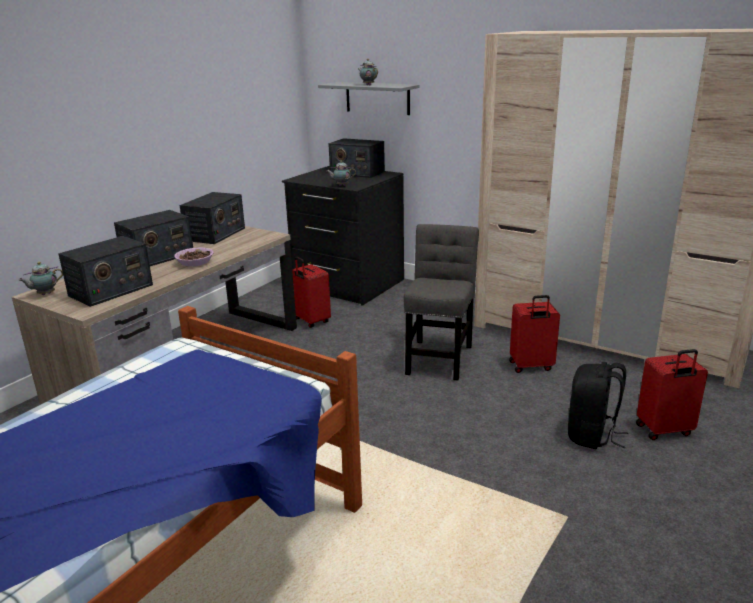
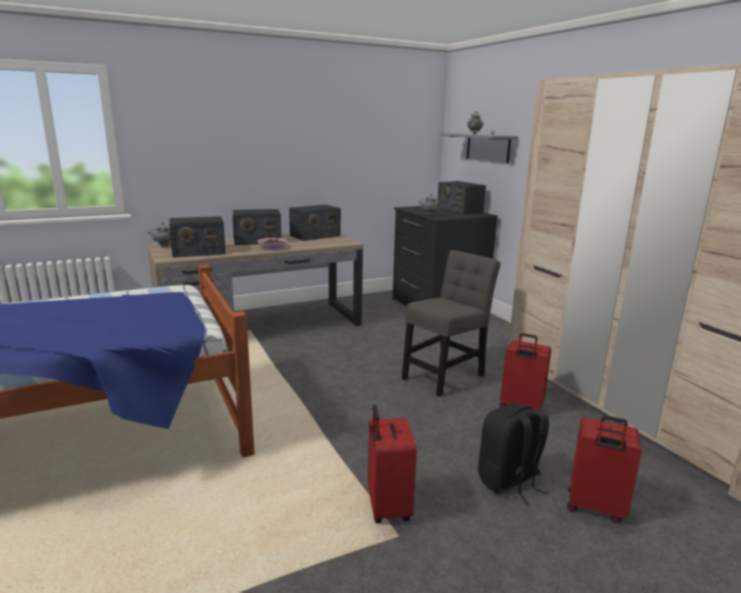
camera: 30 degrees right, 5 degrees down
red suitcase [292,256,331,328] -> red suitcase moved to [368,405,417,523]

